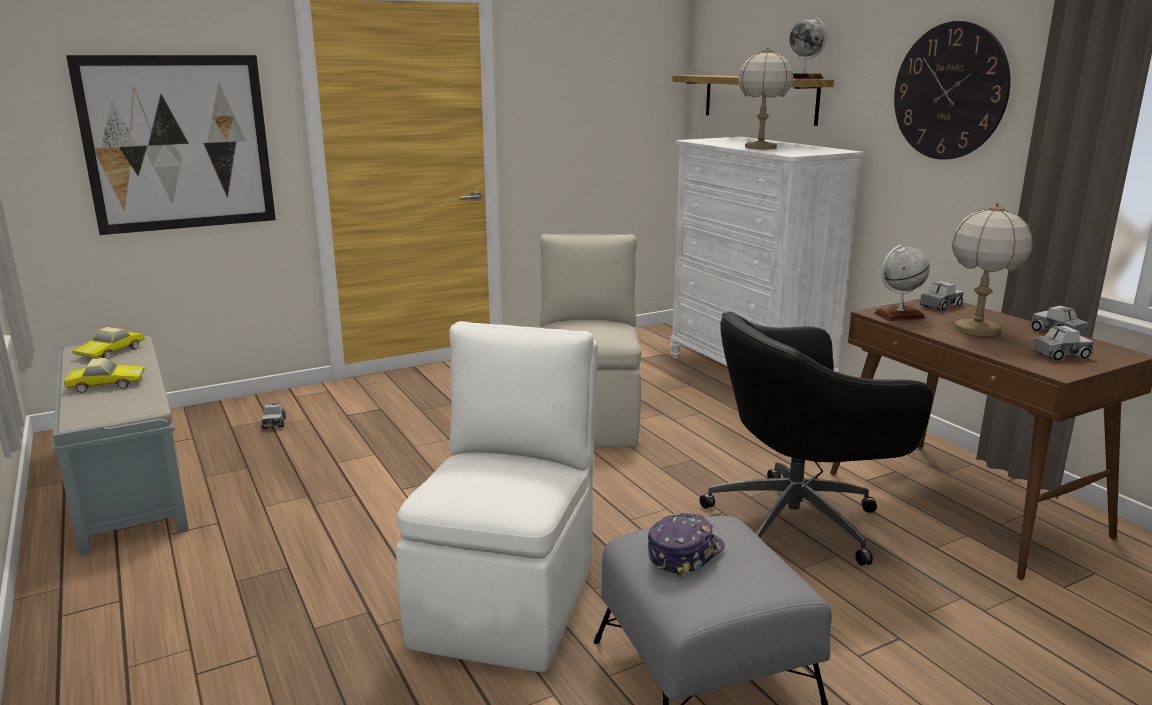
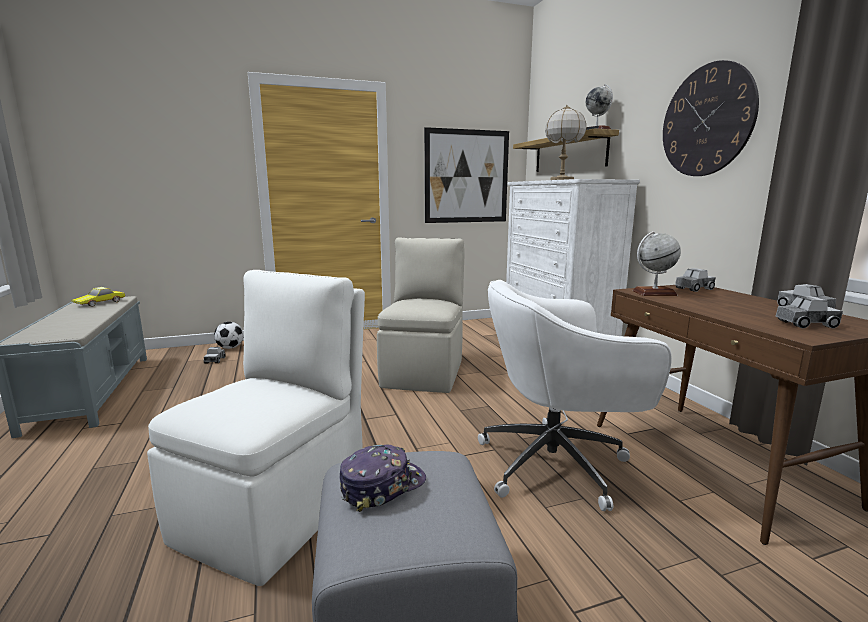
camera: 10 degrees right, 5 degrees down
toy car [64,358,145,393] -> none
picture [66,55,276,235] -> picture moved to [424,127,509,223]
black office chair [699,312,933,566] -> white office chair [478,280,672,511]
table lamp [951,202,1033,336] -> none
none -> football [214,322,244,349]

